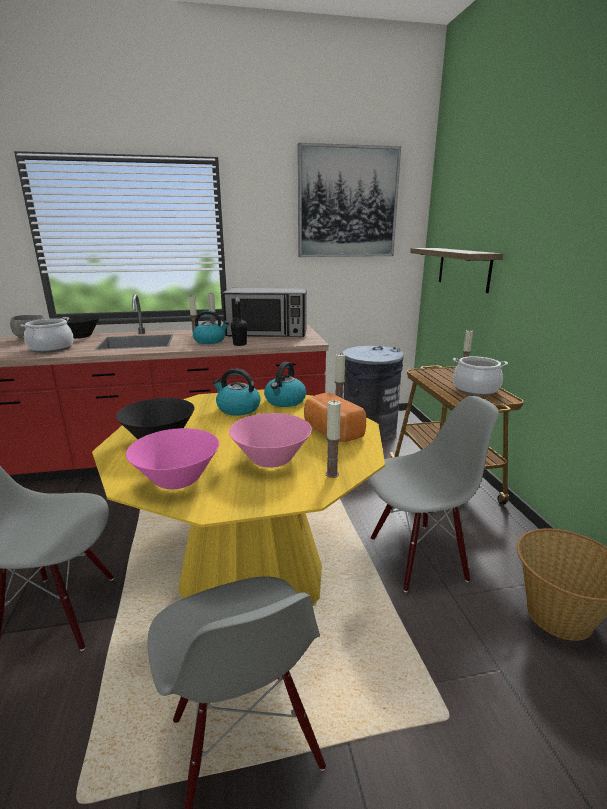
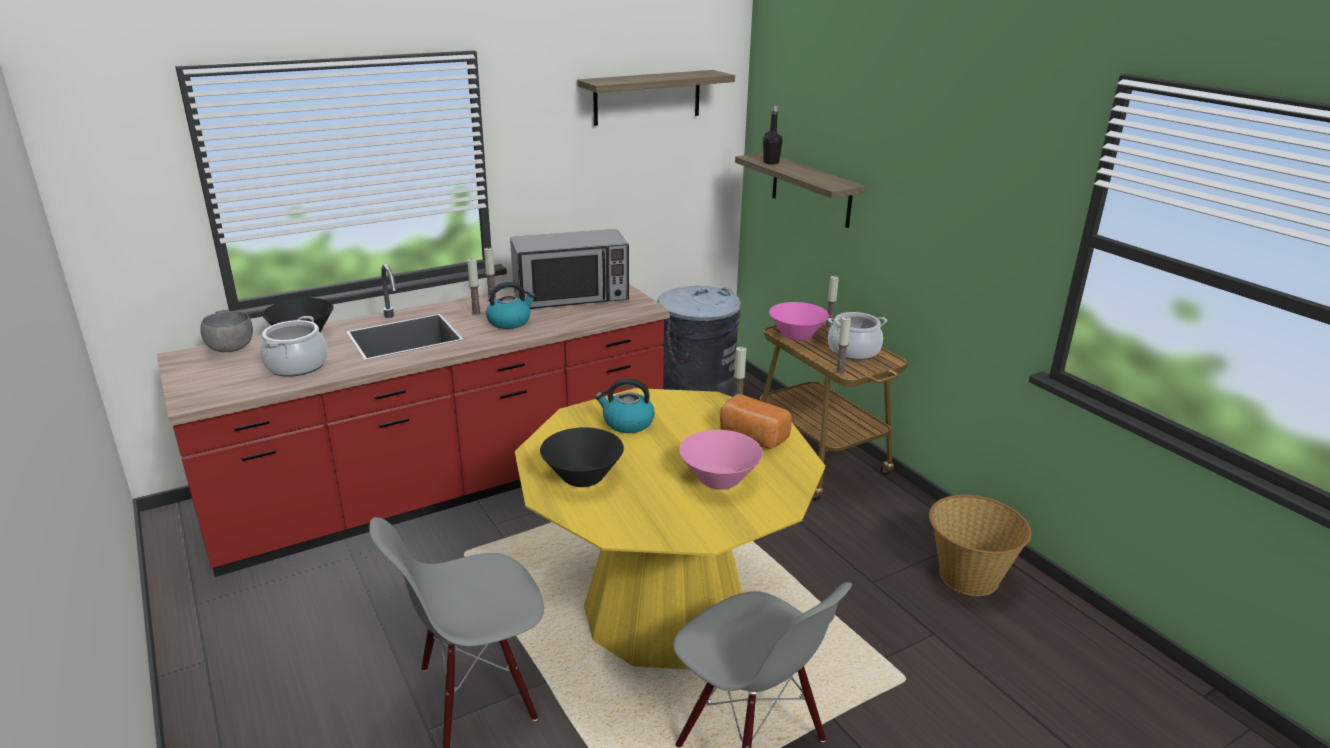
camera: 20 degrees left, 5 degrees up
pink bowl [126,428,219,489] -> pink bowl moved to [769,302,829,341]
black bottle [231,297,247,346] -> black bottle moved to [763,106,782,165]
kettle [264,362,306,407] -> none
picture [298,143,401,257] -> shelf [577,70,735,126]
candle [325,400,341,478] -> candle moved to [835,317,851,374]
grey chair [369,396,499,592] -> none

